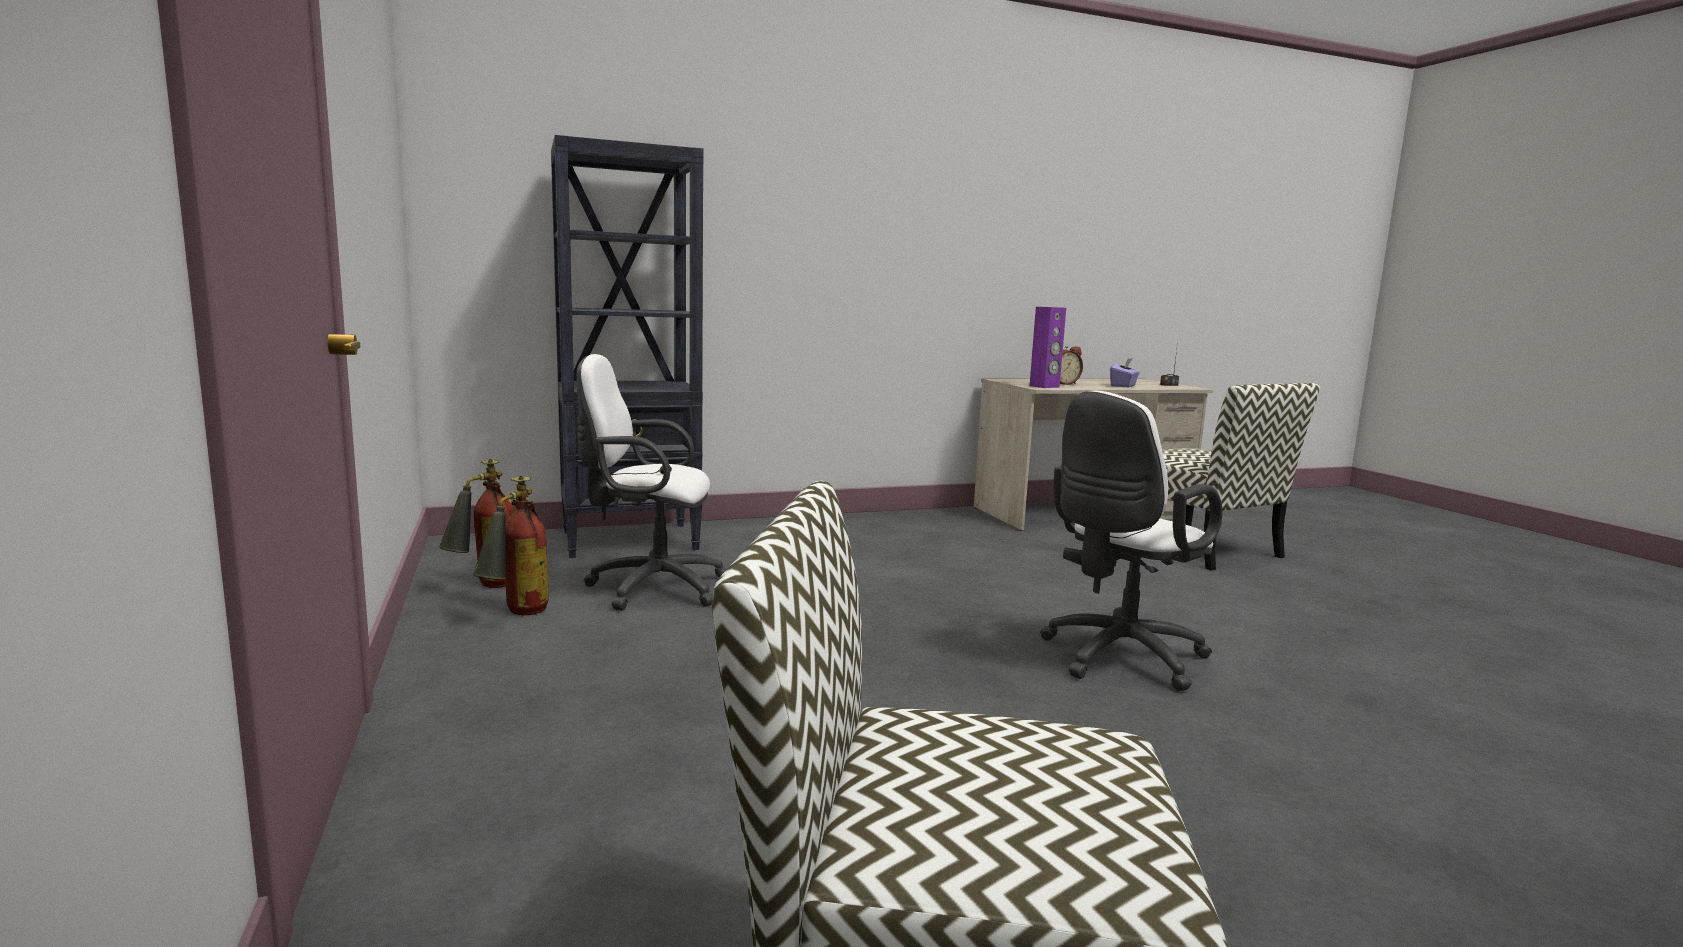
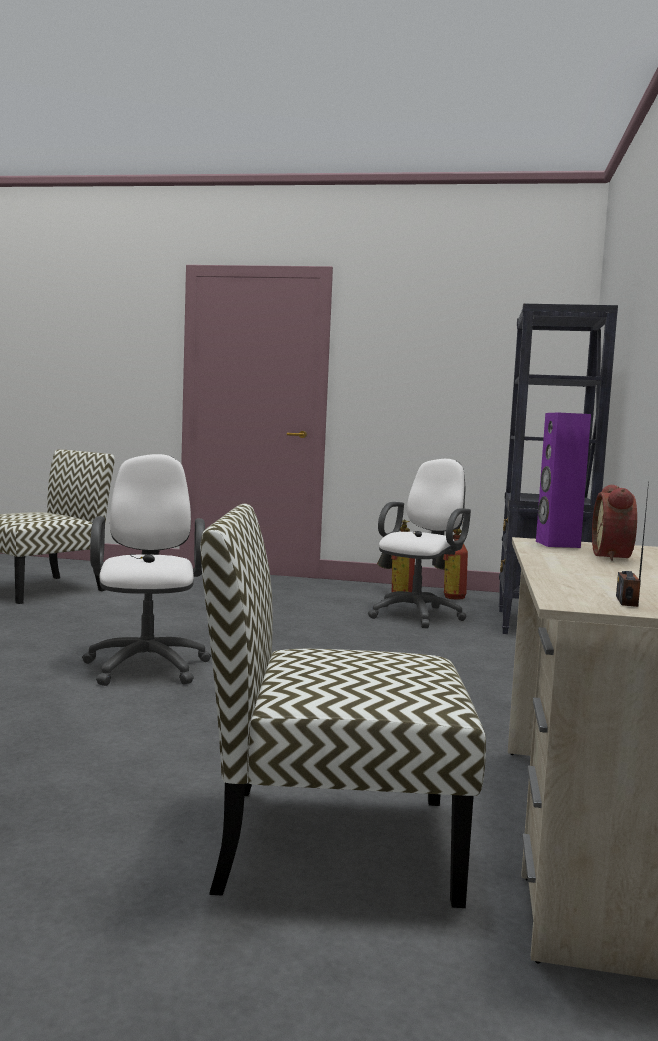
camera: 120 degrees right, 5 degrees down
purple tissue box [1110,359,1140,388] -> none

